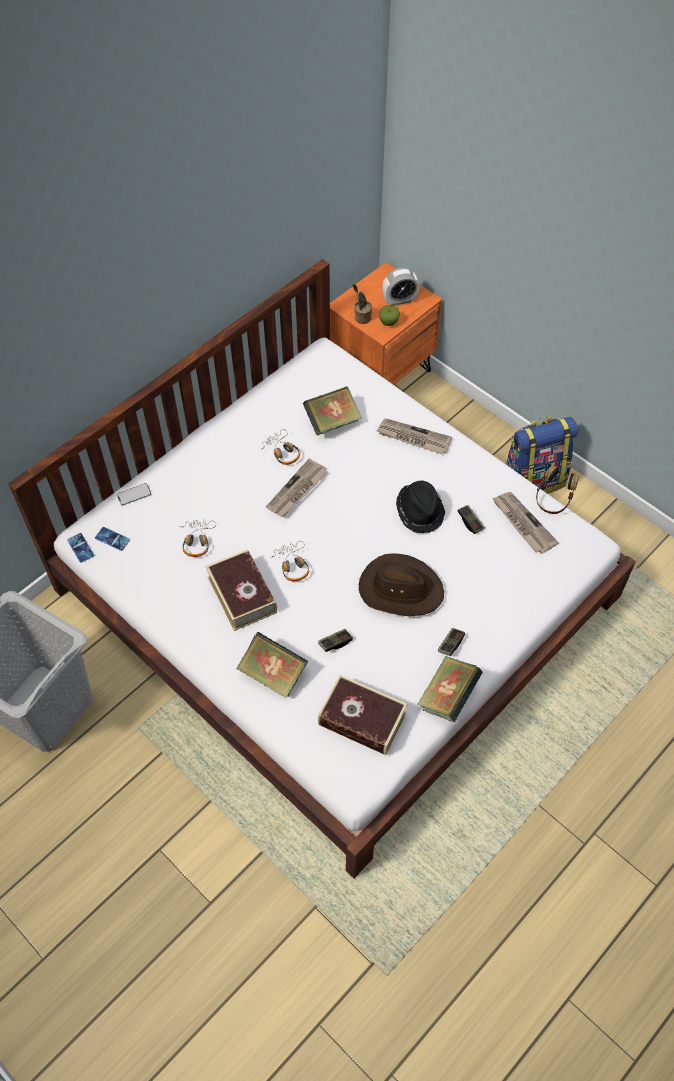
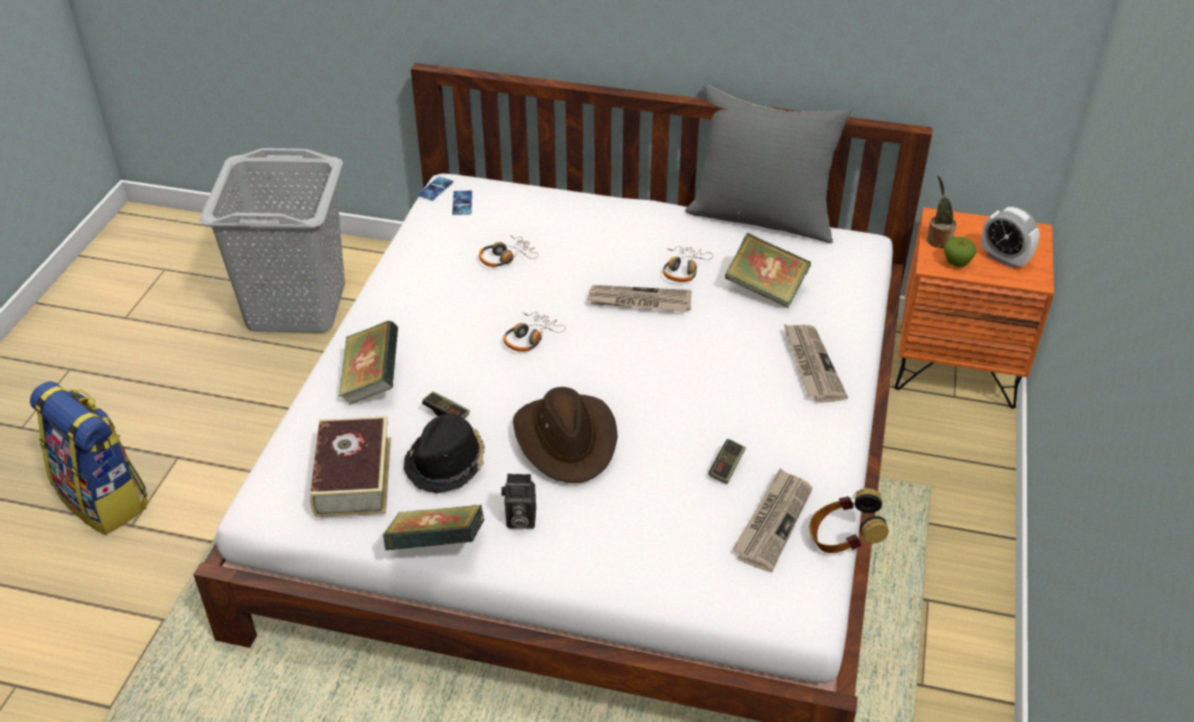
camera: 60 degrees right, 15 degrees down
phone [117,483,151,506] -> none
book [206,549,277,631] -> none
black hat [396,480,445,533] -> black hat moved to [404,414,485,494]
game controller [438,628,465,656] -> camera [501,474,536,529]
backpack [506,416,578,494] -> backpack moved to [30,381,147,535]
none -> grey pillow [685,85,851,243]

